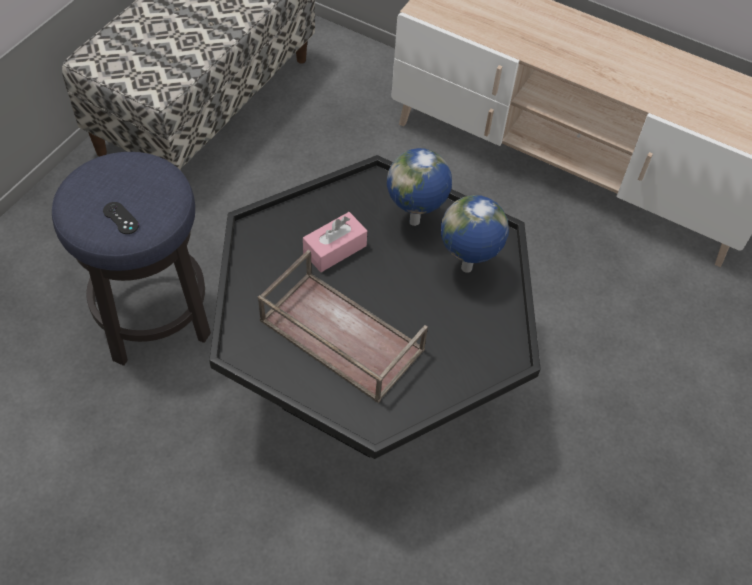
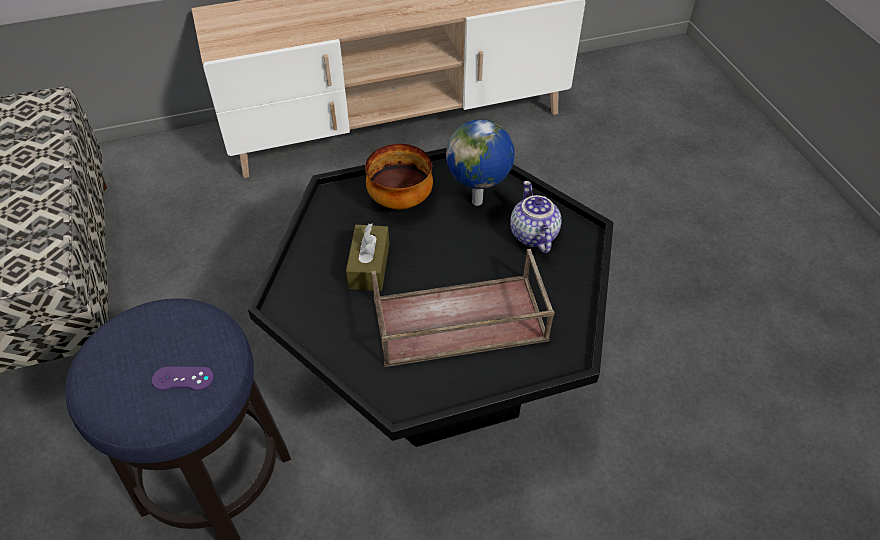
camera: 45 degrees left, 5 degrees down
black game controller [103,202,139,234] -> purple game controller [152,367,214,390]
pink tissue box [303,212,367,272] -> brown tissue box [346,223,389,291]
globe [387,148,452,226] -> bowl [365,144,433,210]
none -> teapot [510,181,562,253]

